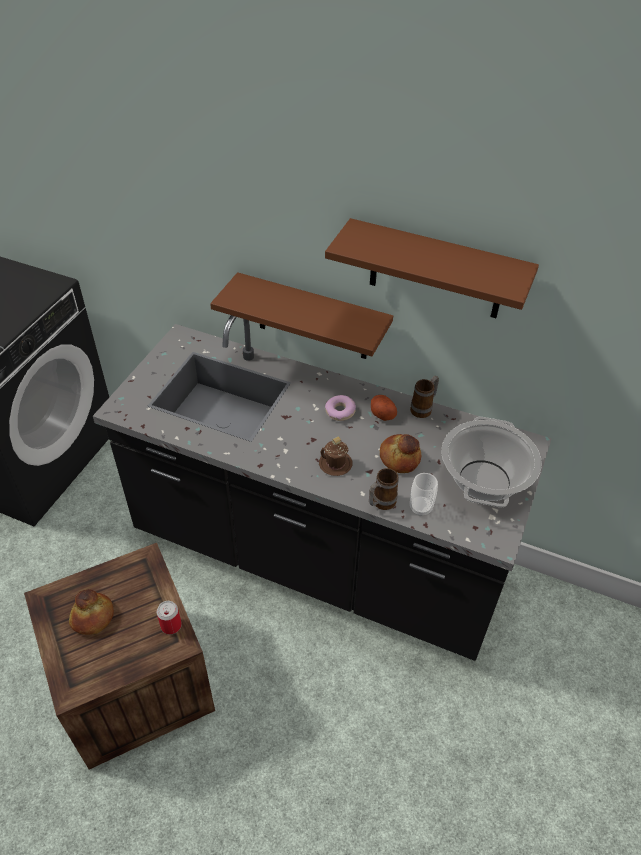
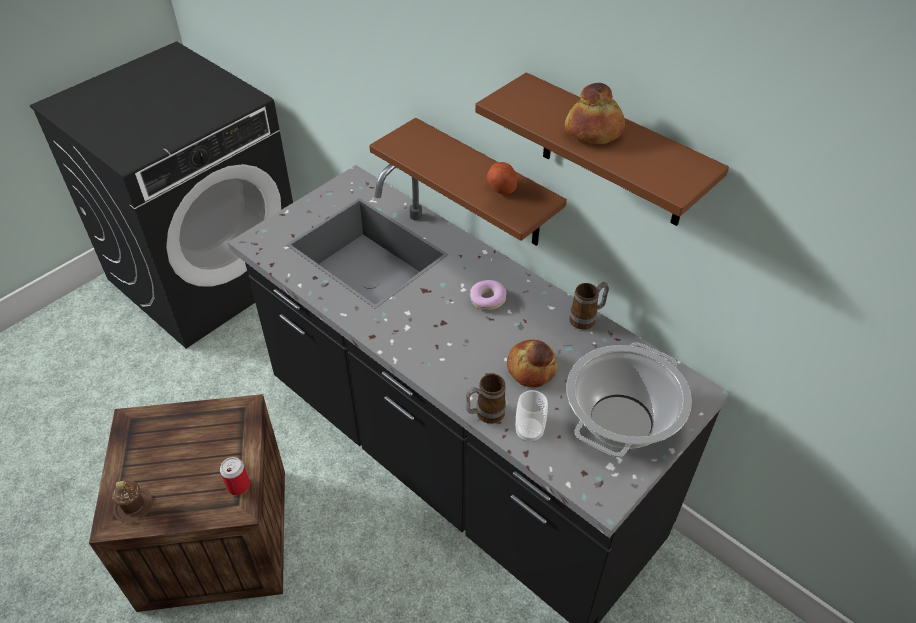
camera: 20 degrees right, 0 degrees up
bread [69,589,114,635] -> bread moved to [565,83,625,145]
brown mug [319,436,352,476] -> brown mug moved to [112,481,153,523]
potato [371,395,397,421] -> potato moved to [487,162,517,194]

